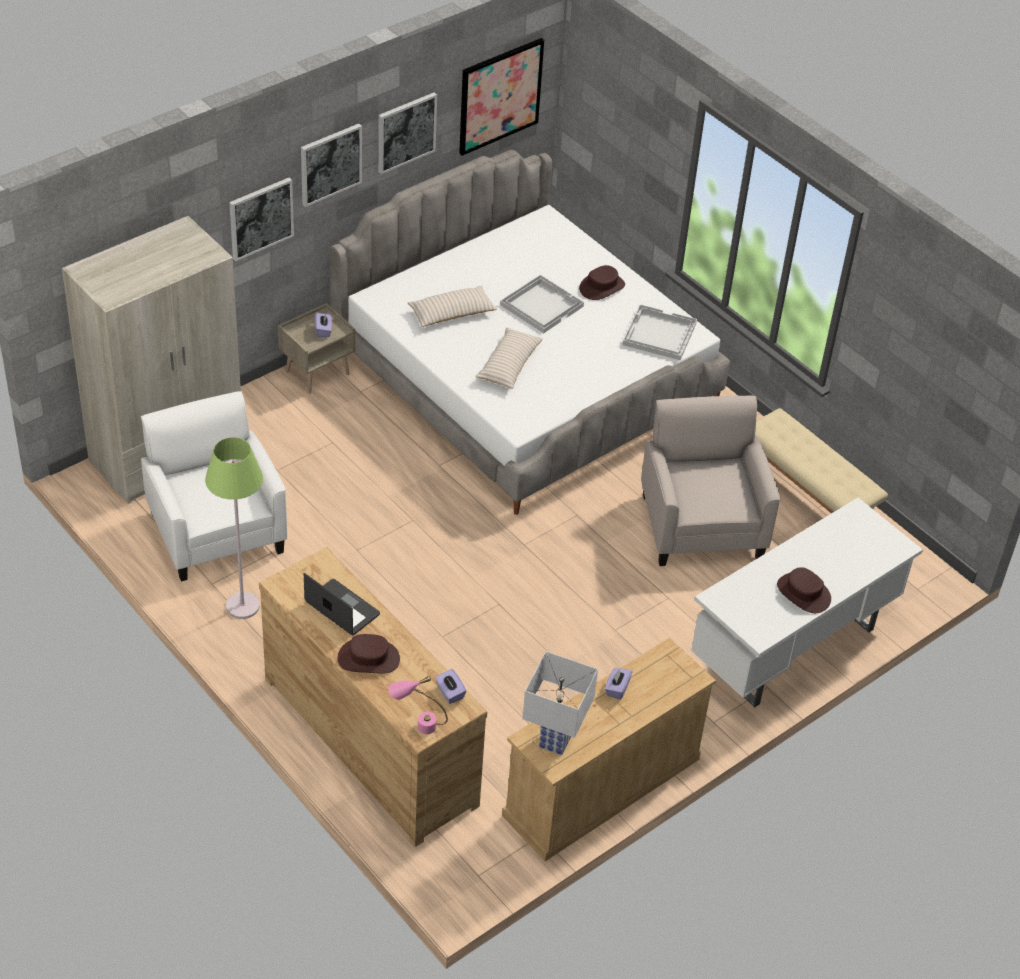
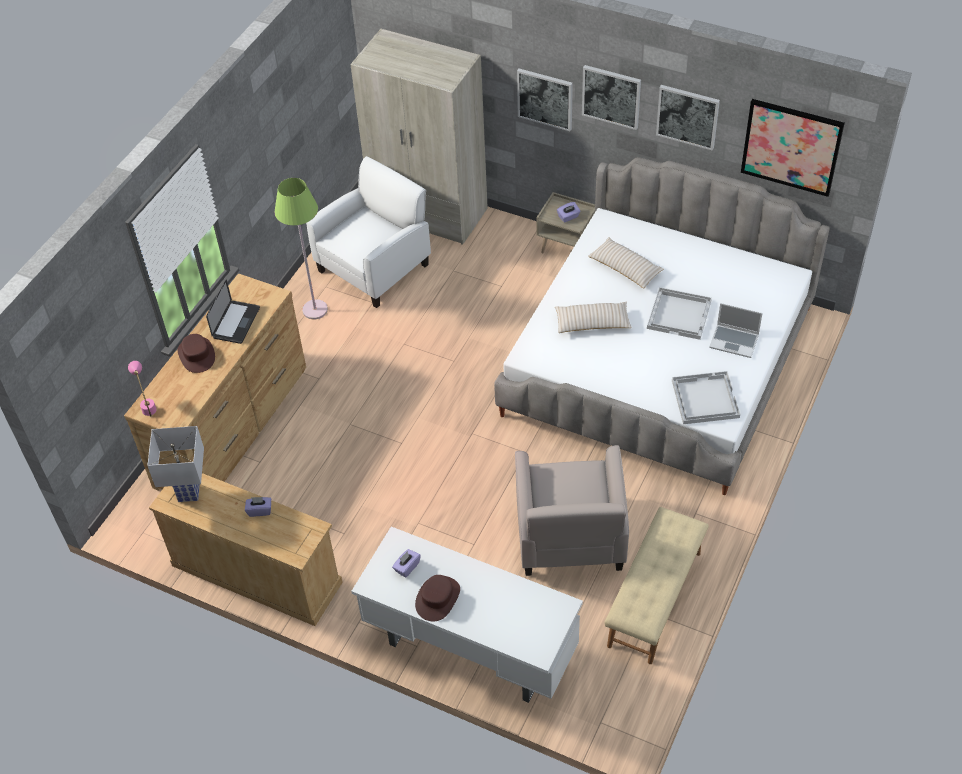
camera: 70 degrees right, 5 degrees up
purple tissue box [435,669,466,704] -> purple tissue box moved to [392,549,421,578]
brown hat [579,265,625,300] -> laptop [709,303,763,358]
beige armchair [641,396,780,566] -> beige armchair turned 120 degrees clockwise [515,445,629,576]

